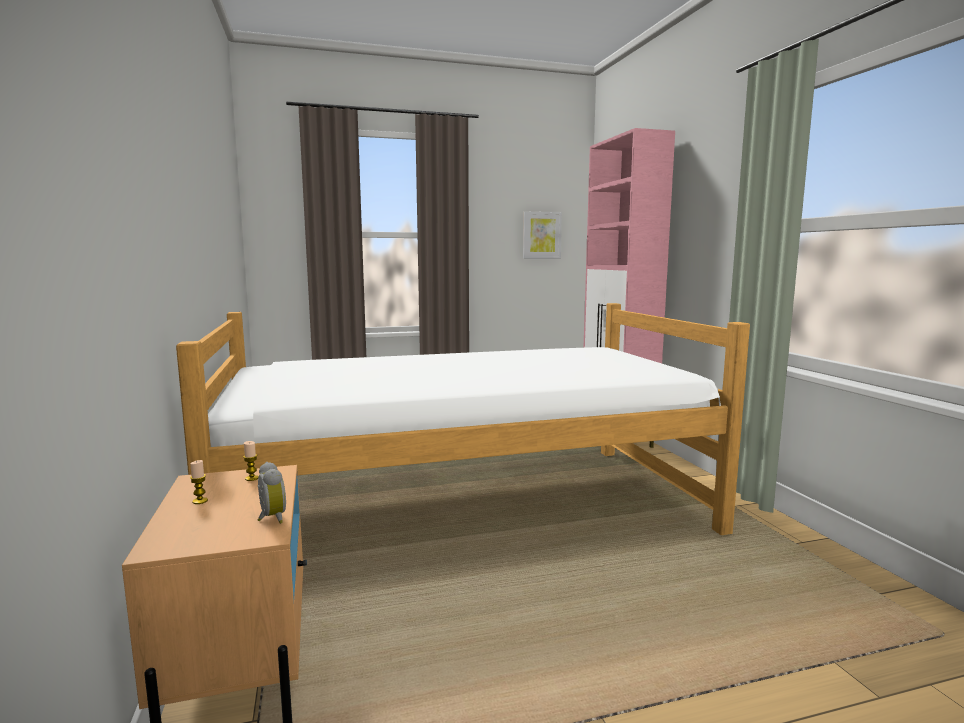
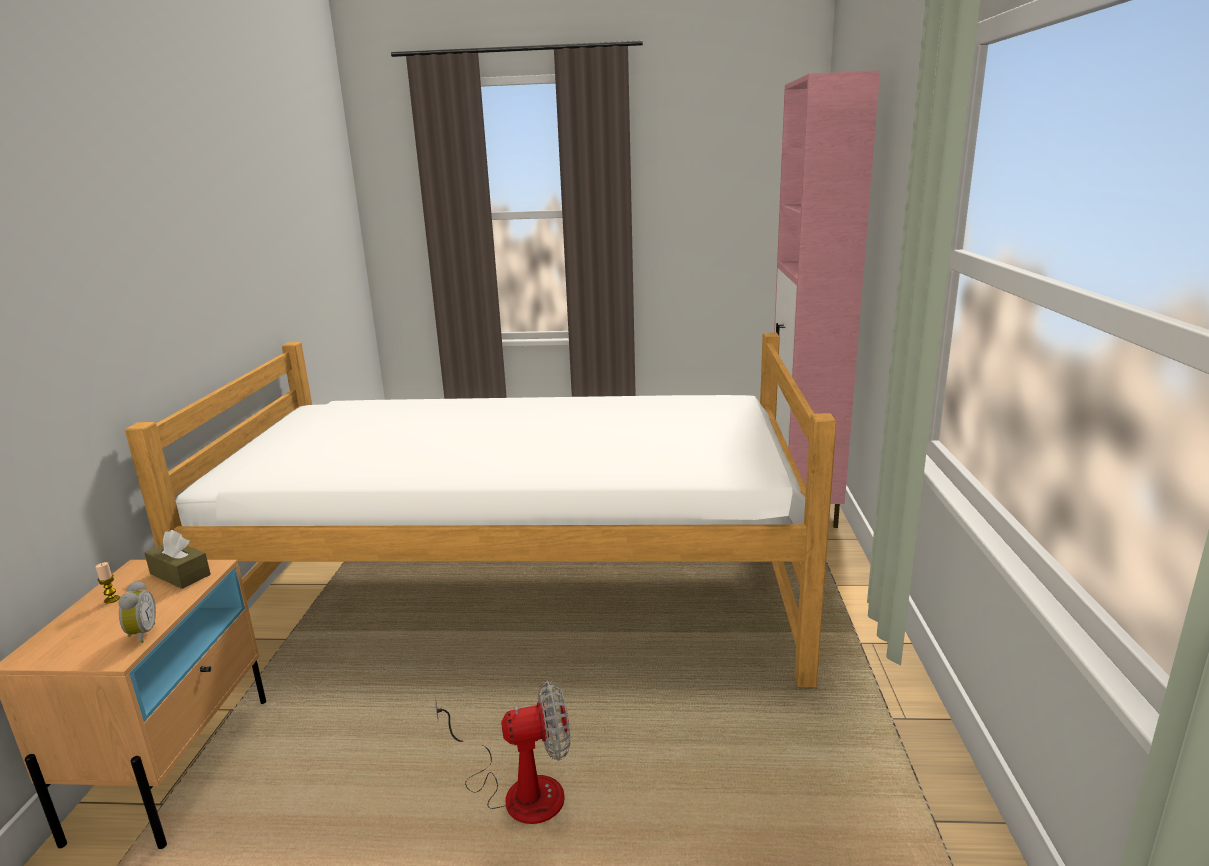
camera: 20 degrees right, 10 degrees up
candle [243,441,259,481] -> brown tissue box [144,530,211,589]
picture [523,212,562,259] -> none
none -> fan [435,680,570,824]

